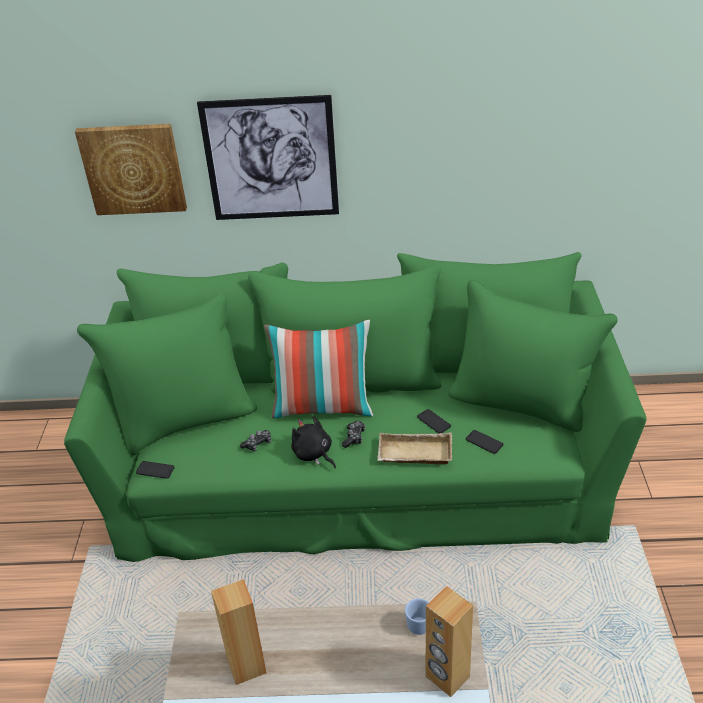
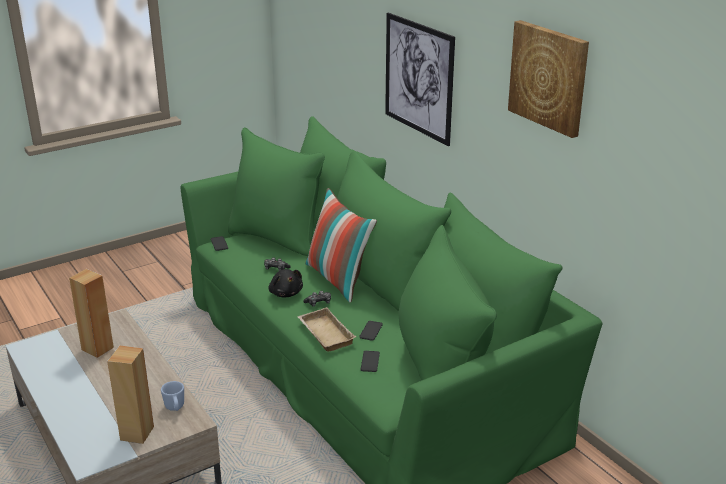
camera: 55 degrees right, 10 degrees down
picture [75,124,187,215] -> picture moved to [508,20,589,138]
black plush toy [291,416,336,468] -> black plush toy turned 135 degrees clockwise [269,269,303,297]

